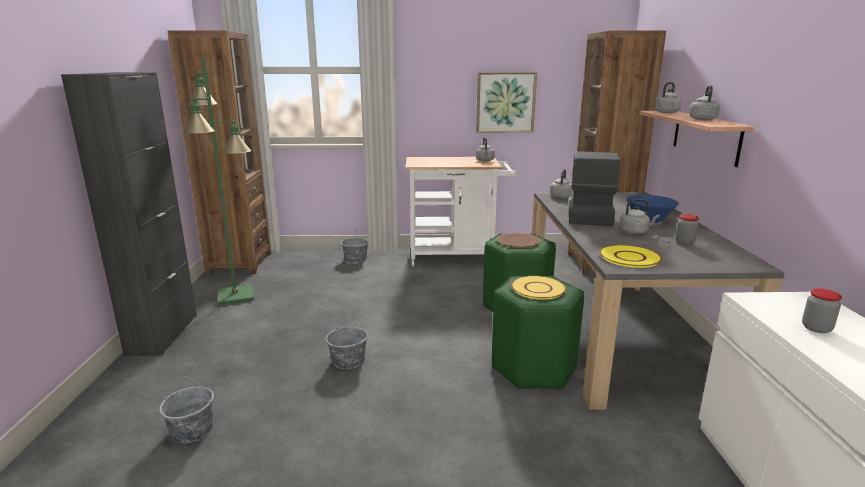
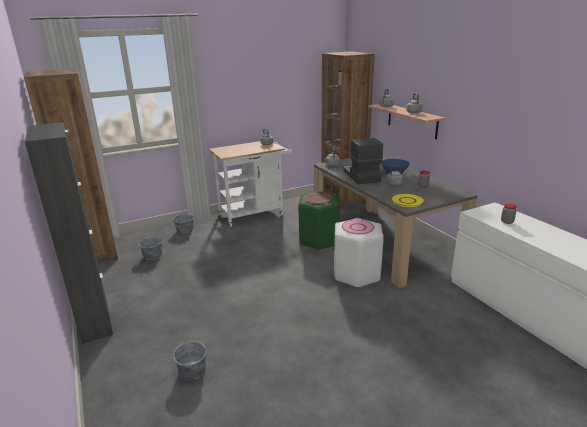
camera: 25 degrees left, 5 degrees up
green floor lamp [183,57,254,306] -> none
grey bucket [326,316,368,370] -> grey bucket moved to [139,231,162,260]
picture [476,72,537,132] -> none
green stool [492,276,584,390] -> white stool [334,218,384,288]
yellow plate [511,276,566,300] -> pink plate [342,220,374,235]

